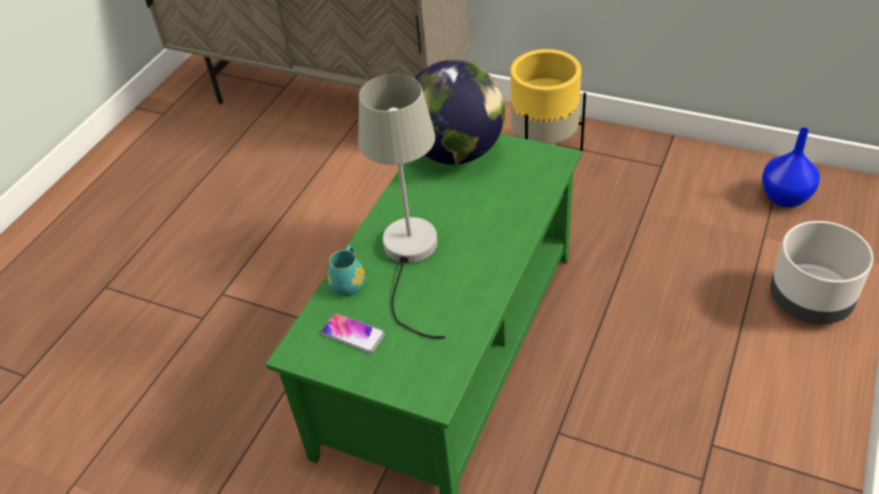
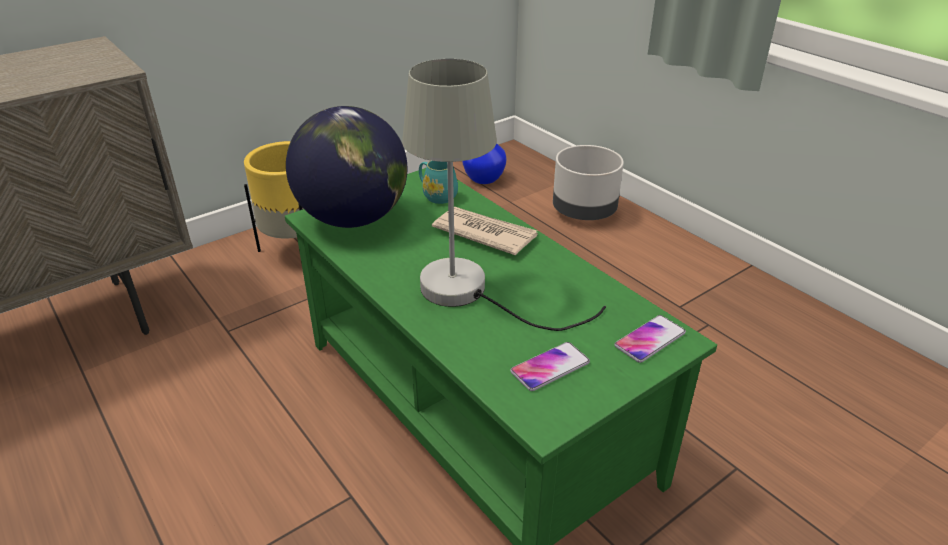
camera: 65 degrees left, 10 degrees down
turquoise mug [327,245,365,296] -> turquoise mug moved to [419,161,458,204]
none -> newspaper [432,207,538,255]
none -> phone [614,315,686,363]

